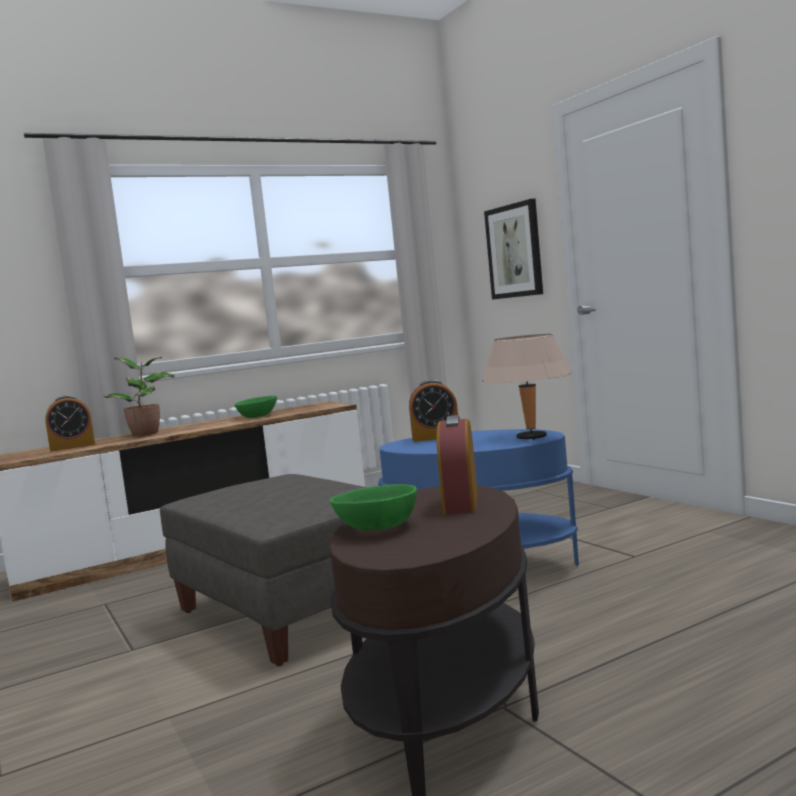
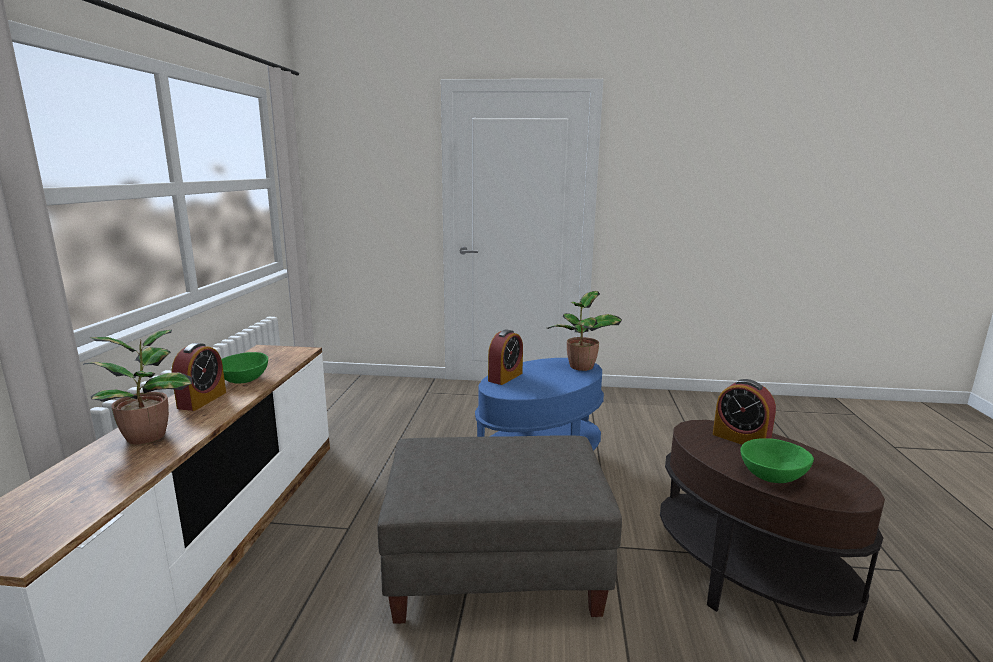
camera: 55 degrees left, 10 degrees up
alarm clock [46,395,95,452] -> alarm clock moved to [171,343,226,411]
beige table lamp [482,334,572,440] -> potted plant [548,291,622,371]
picture [484,199,543,300] -> none

